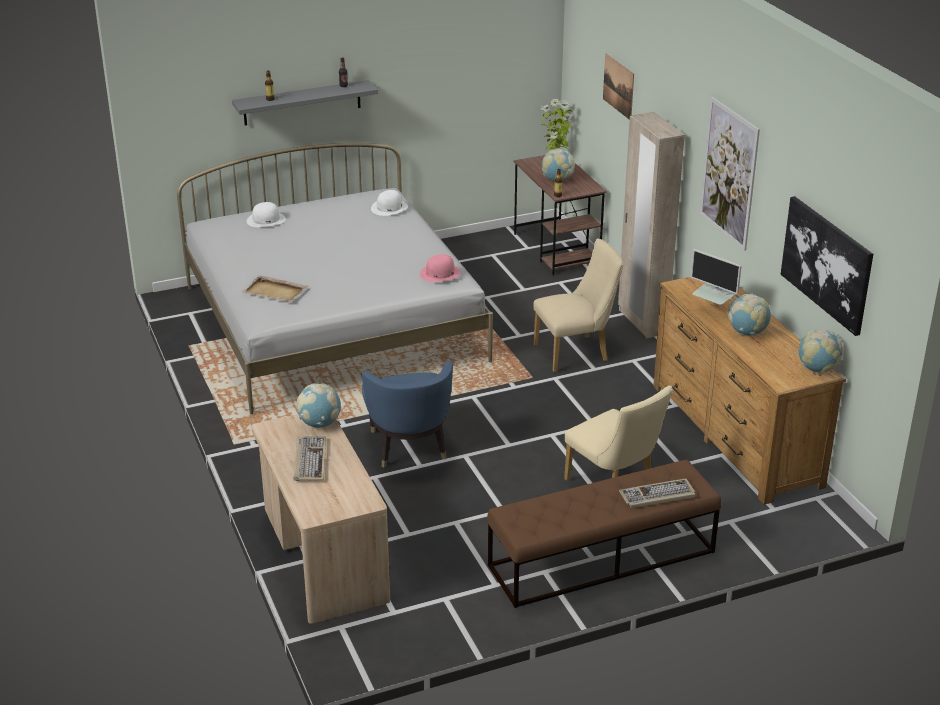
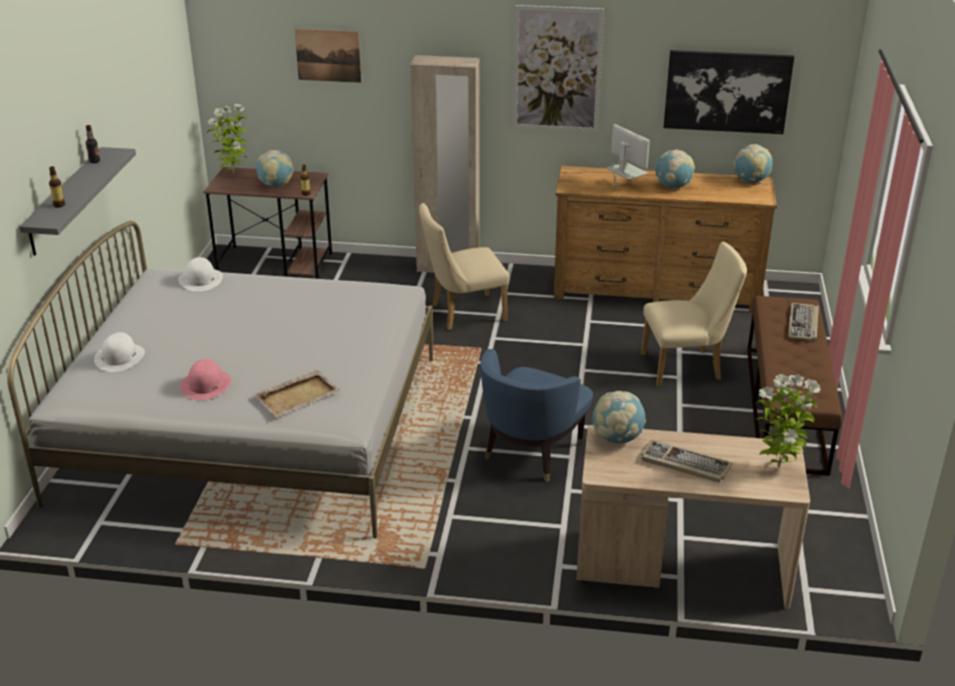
camera: 60 degrees left, 0 degrees up
blue armchair [362,361,453,468] -> blue armchair turned 105 degrees clockwise [480,349,593,482]
pink hat [420,254,461,282] -> pink hat moved to [180,359,232,400]
beige chair [533,239,623,372] -> beige chair turned 120 degrees counterclockwise [419,203,510,330]
monitor [690,249,741,315] -> monitor turned 105 degrees counterclockwise [607,124,650,190]
none -> potted plant [755,374,821,469]

